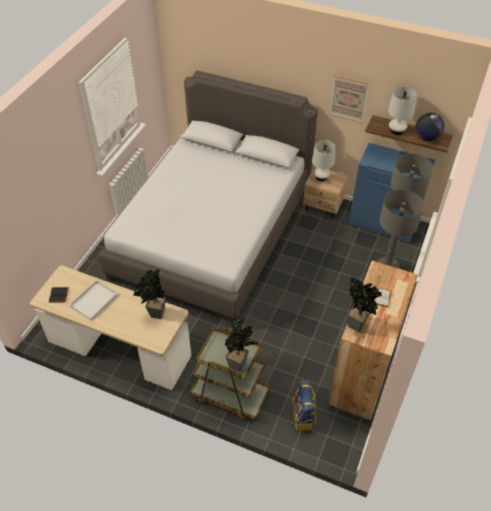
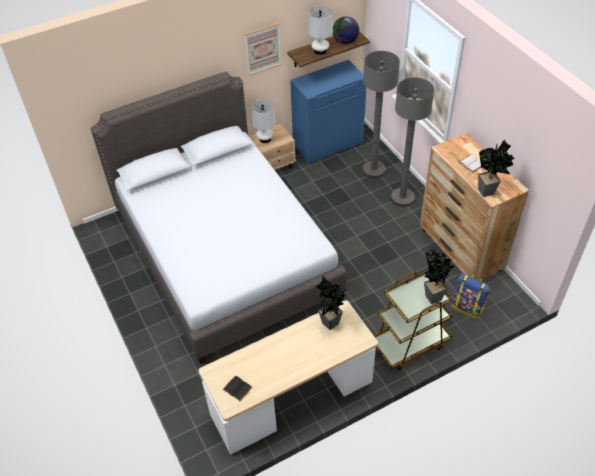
camera: 50 degrees left, 0 degrees up
white tray [69,280,118,320] -> none

